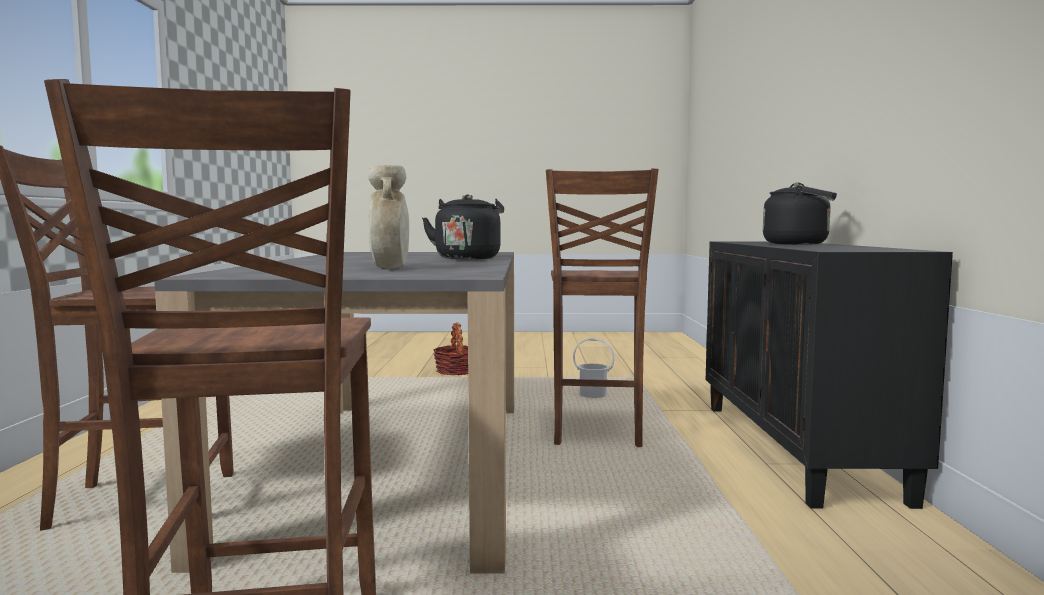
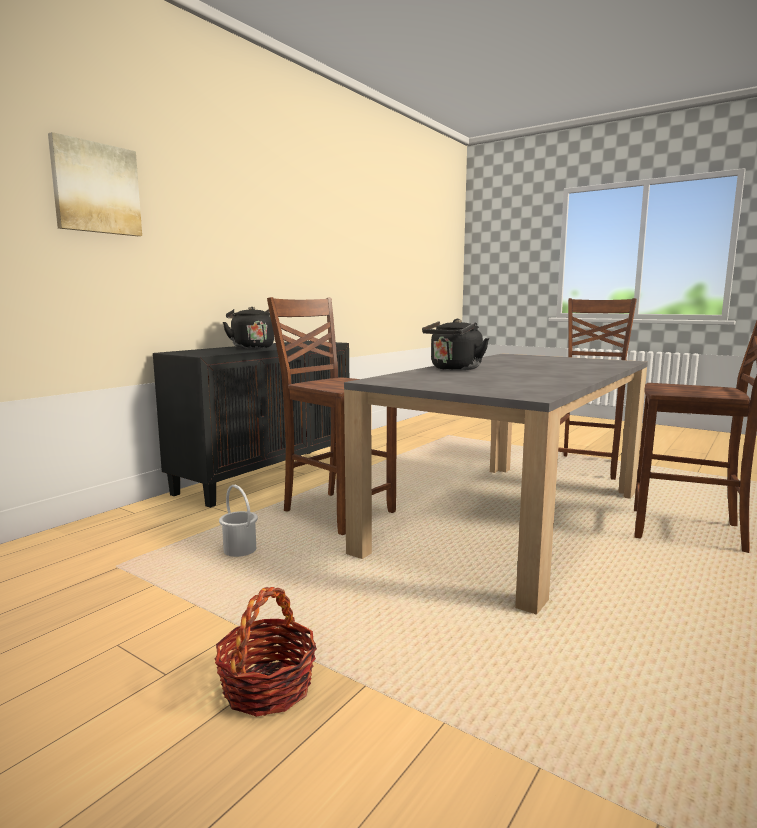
camera: 145 degrees left, 5 degrees up
beige vase [368,165,409,269] -> none
brown chair [546,168,658,447] -> brown chair turned 90 degrees counterclockwise [267,297,397,535]
none -> picture [48,132,142,236]

